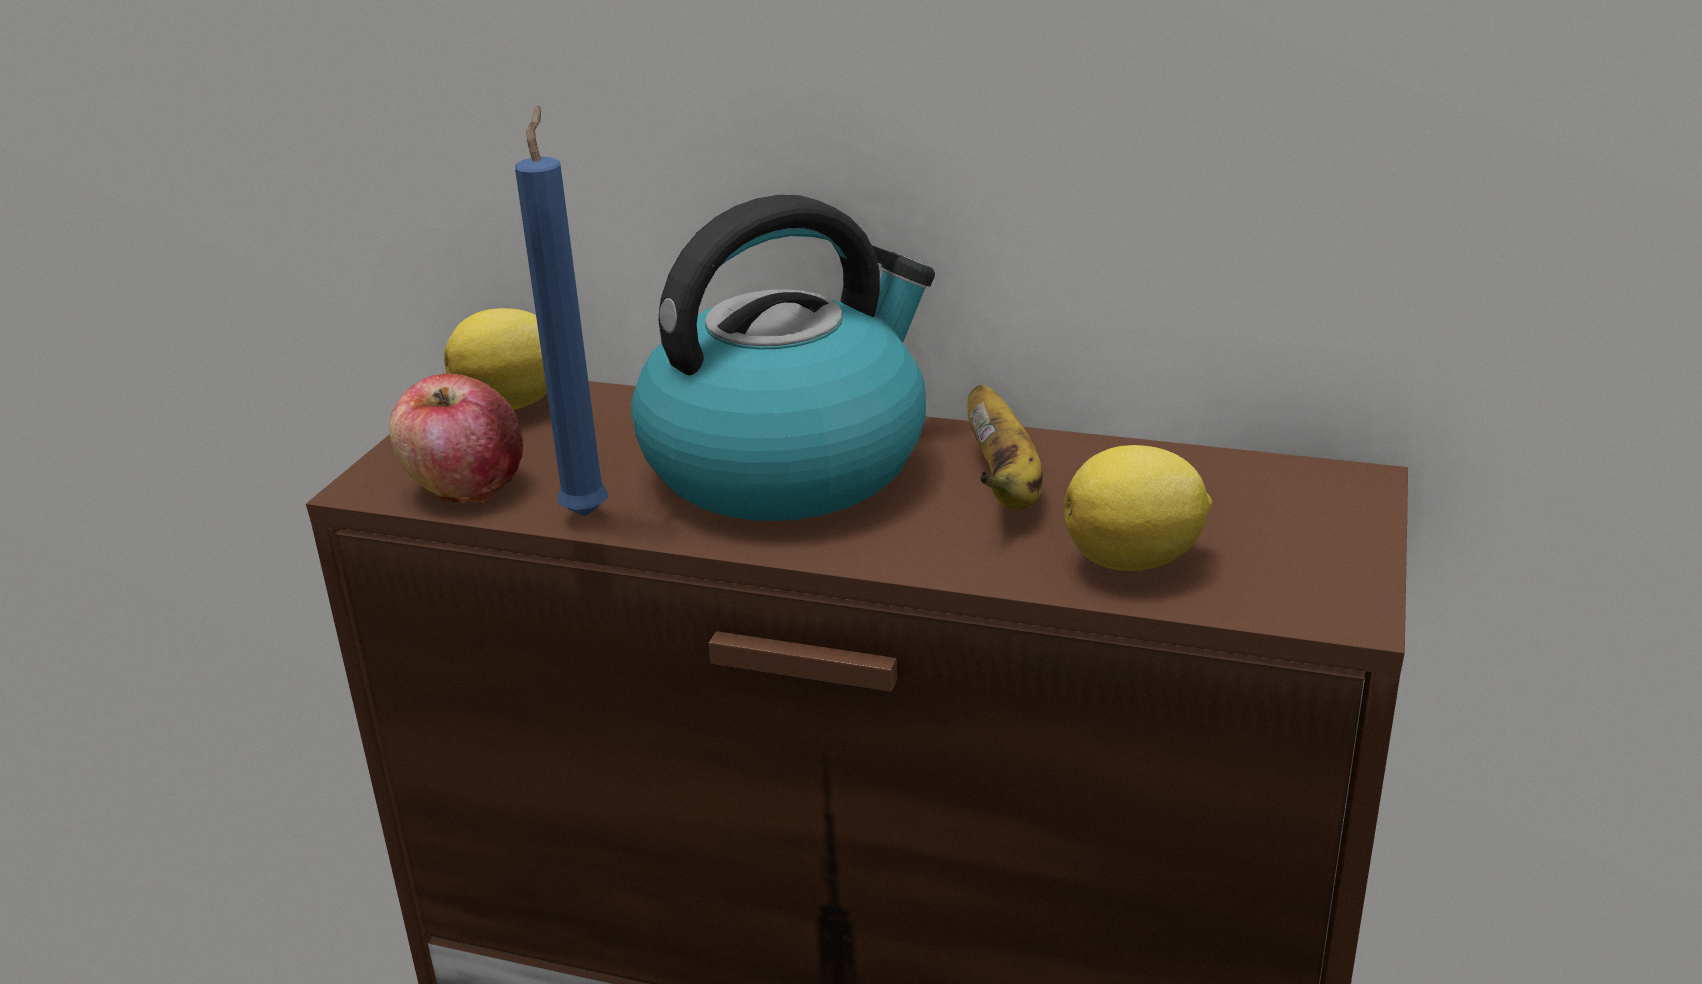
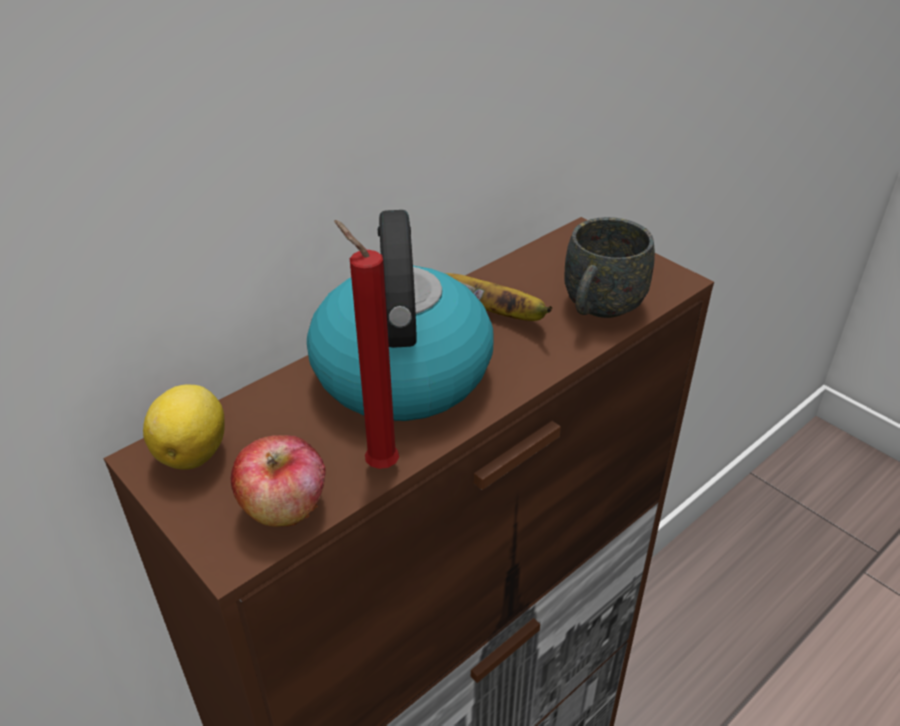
camera: 60 degrees left, 10 degrees up
blue candle [515,105,608,517] -> red candle [334,220,399,469]
lemon [1064,445,1212,571] -> grey mug [564,217,655,318]

